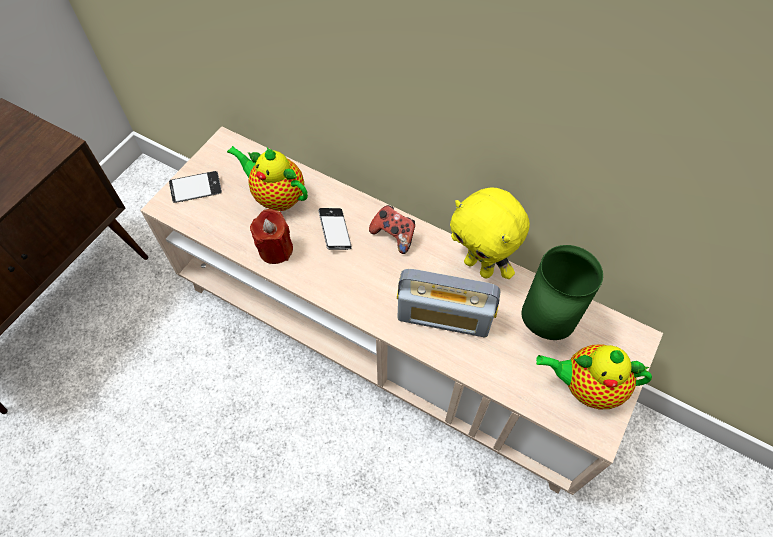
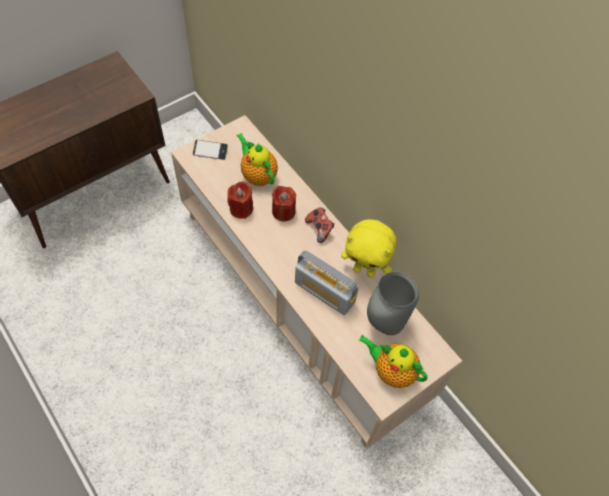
camera: 20 degrees right, 0 degrees up
phone [318,208,352,250] -> red candle [272,186,296,221]
yellow plush toy [450,188,530,279] -> yellow plush toy turned 45 degrees counterclockwise [341,219,396,278]
green vase [522,245,603,340] -> grey vase [367,271,419,335]

